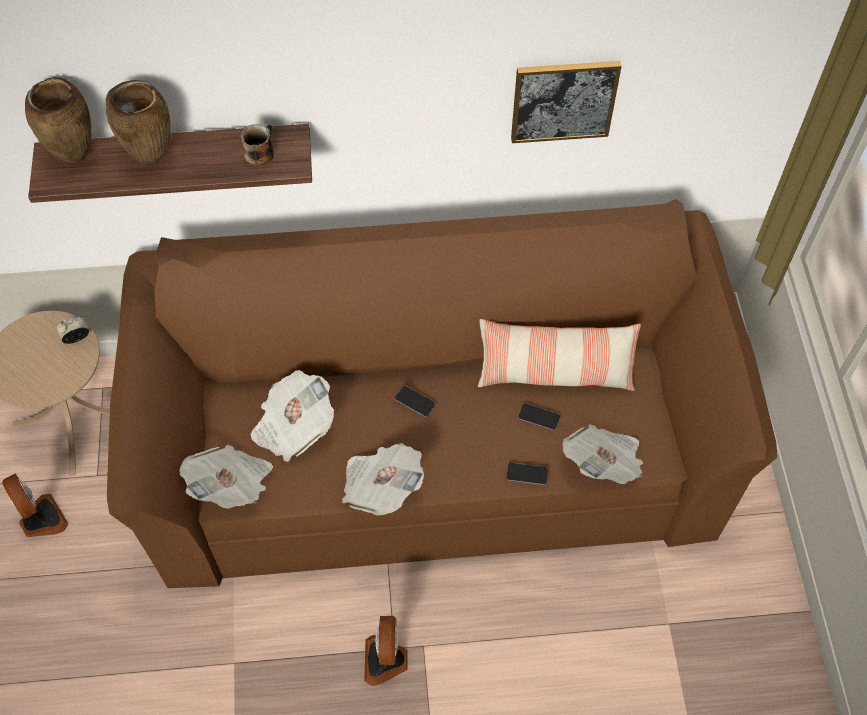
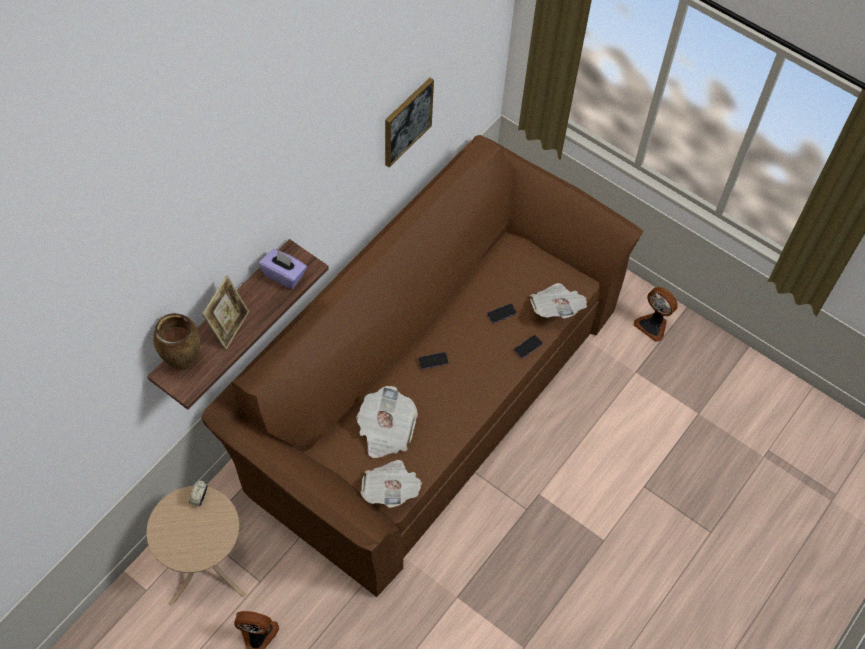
camera: 50 degrees left, 0 degrees up
brown vase [106,80,170,165] -> picture frame [202,276,249,350]
mug [241,123,274,166] -> purple tissue box [259,249,307,289]
newspaper [342,443,424,515] -> none
fan [364,616,408,686] -> fan moved to [634,287,678,342]
pillow [478,319,641,391] -> none

